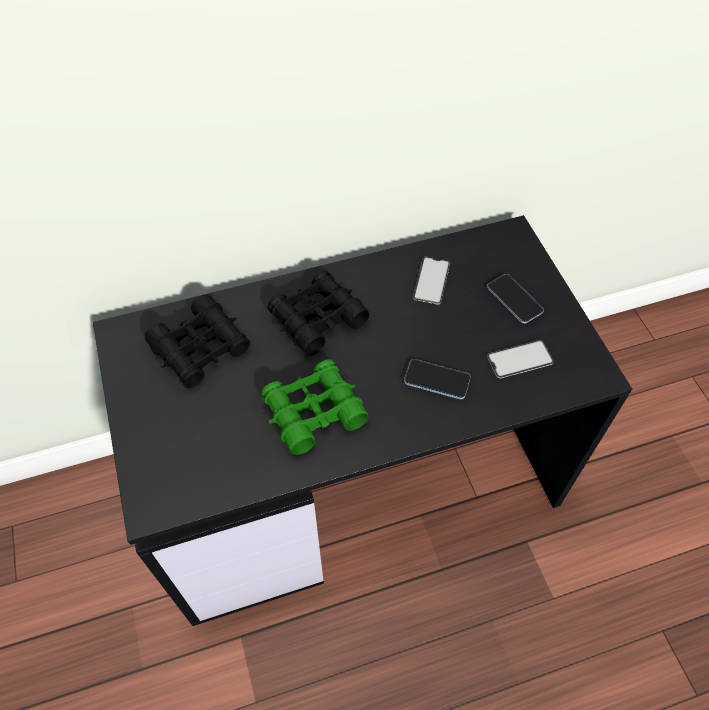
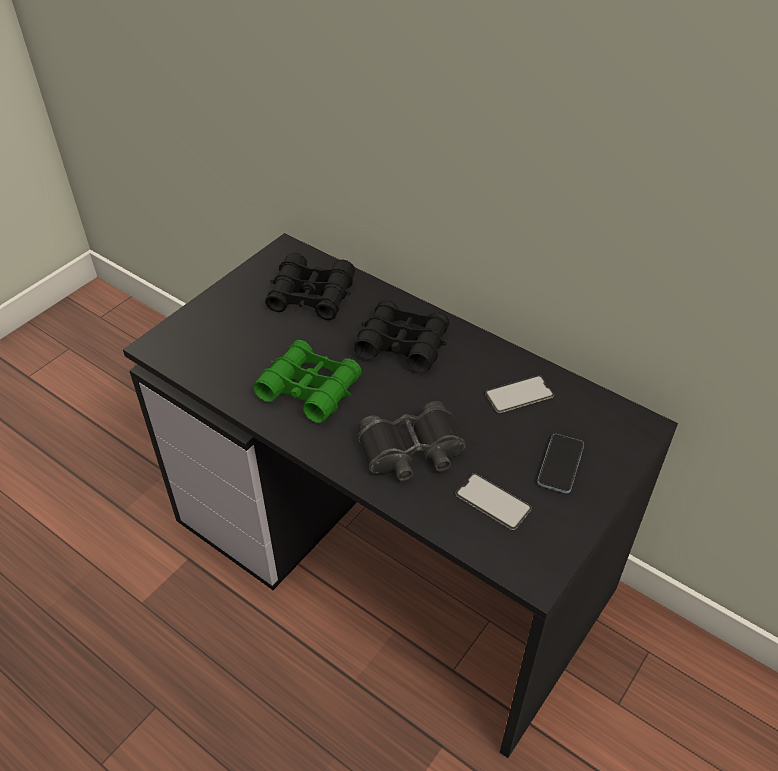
camera: 55 degrees right, 10 degrees down
phone [404,359,471,399] -> black binoculars [358,401,466,481]

